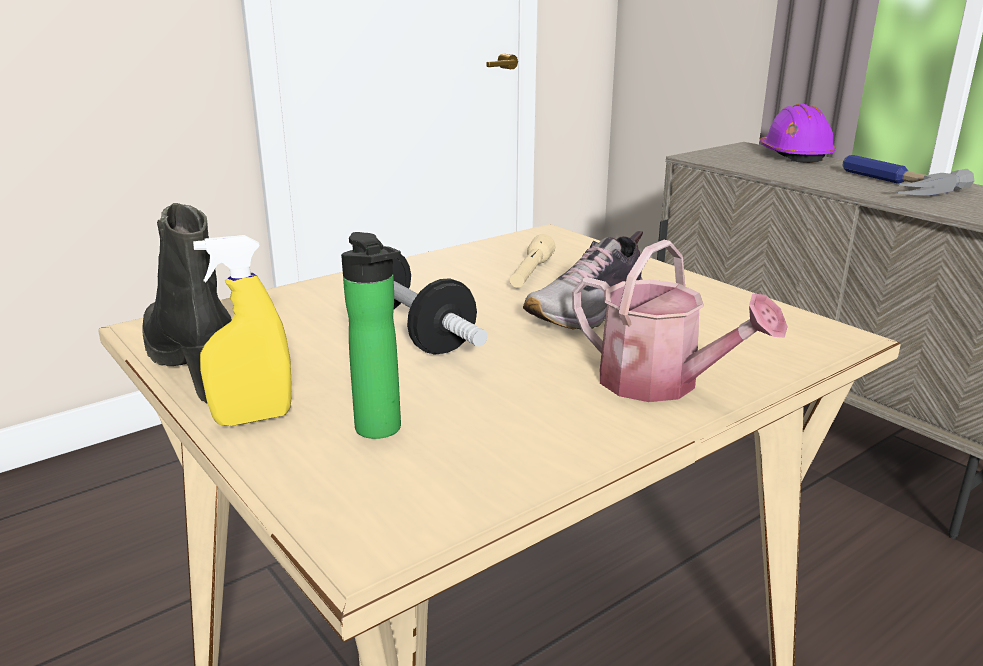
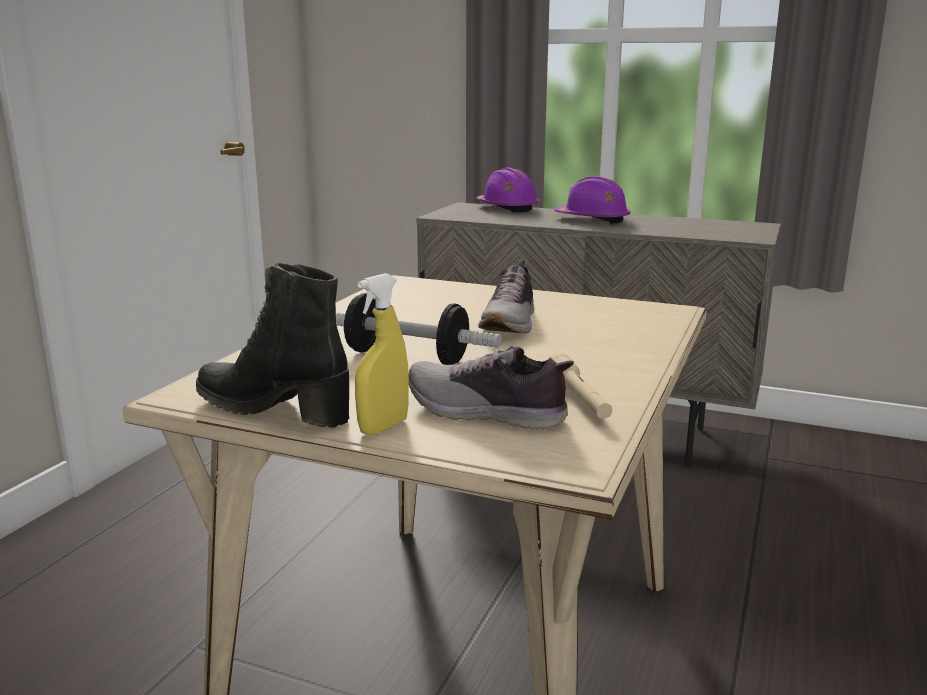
camera: 30 degrees left, 5 degrees down
bottle [341,232,401,439] -> shoe [409,346,574,429]
beige flashlight [510,234,555,288] -> beige flashlight moved to [551,353,612,419]
watering can [572,240,788,402] -> none
hammer [842,155,974,195] -> purple hard hat [554,176,630,224]

